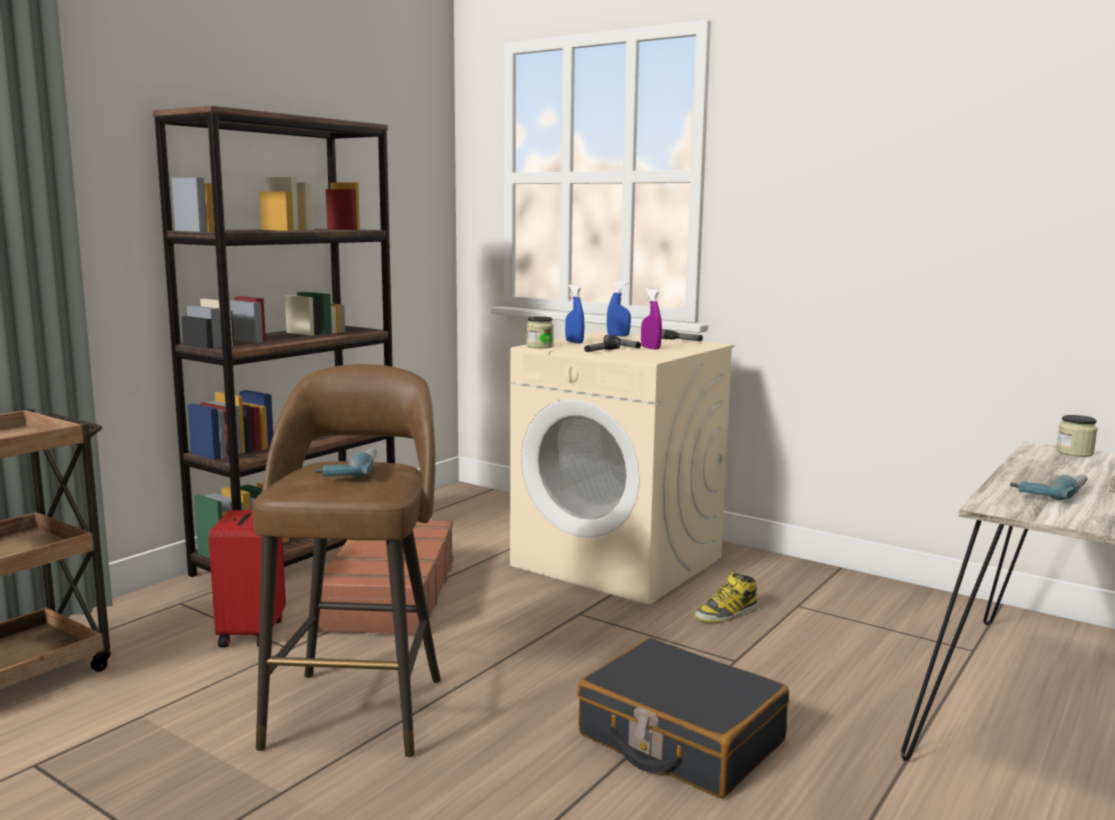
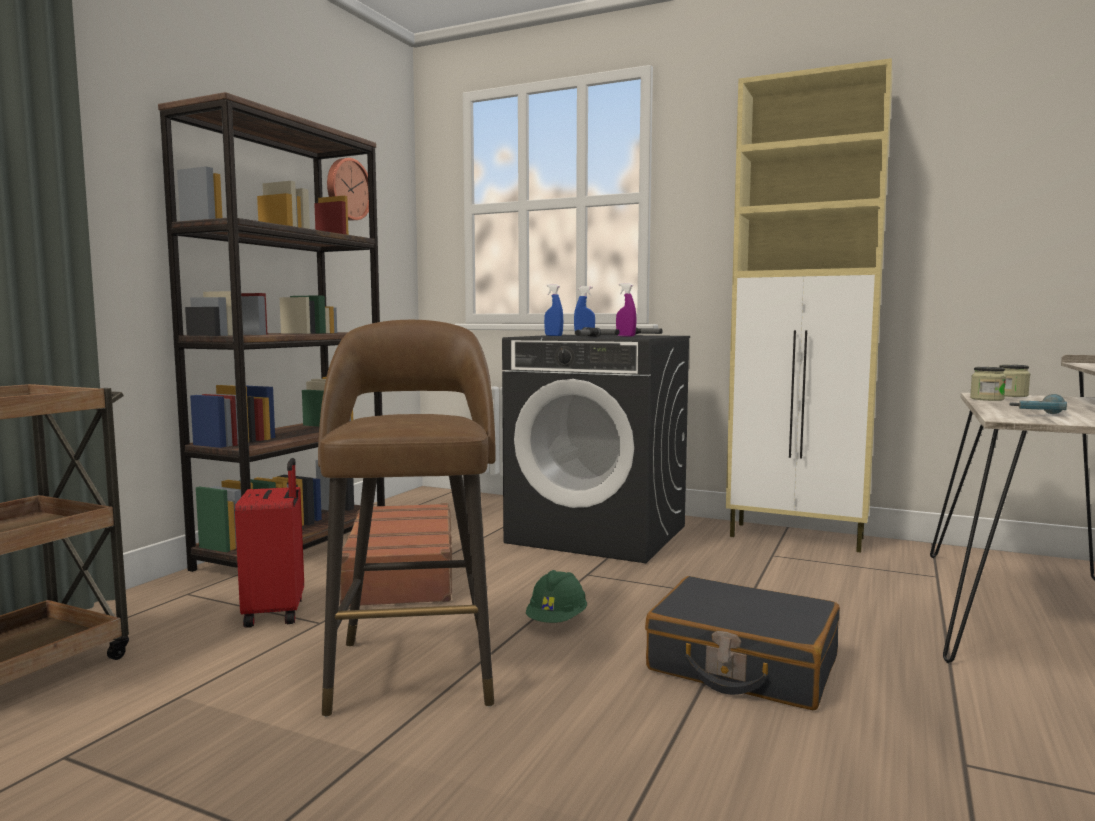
camera: 10 degrees left, 5 degrees down
power drill [314,448,377,477] -> none
beige washing machine [510,332,734,605] -> black washing machine [502,335,690,563]
jar [526,316,554,348] -> jar moved to [970,367,1006,401]
boot [694,572,758,623] -> none
none -> wall clock [327,158,369,221]
none -> green hard hat [526,570,587,623]
none -> beige cabinet [726,58,892,553]

